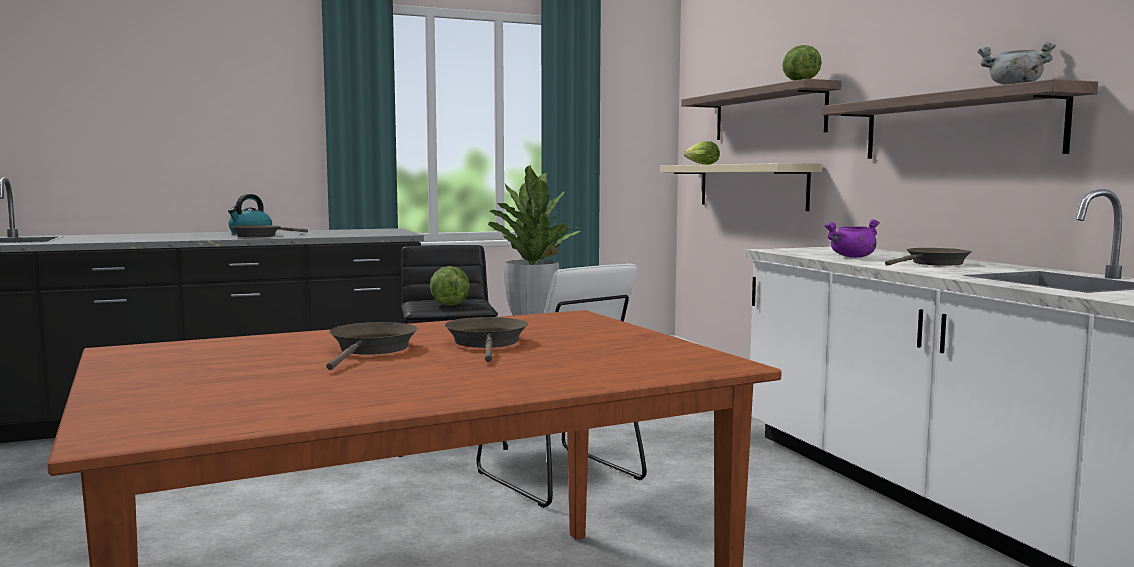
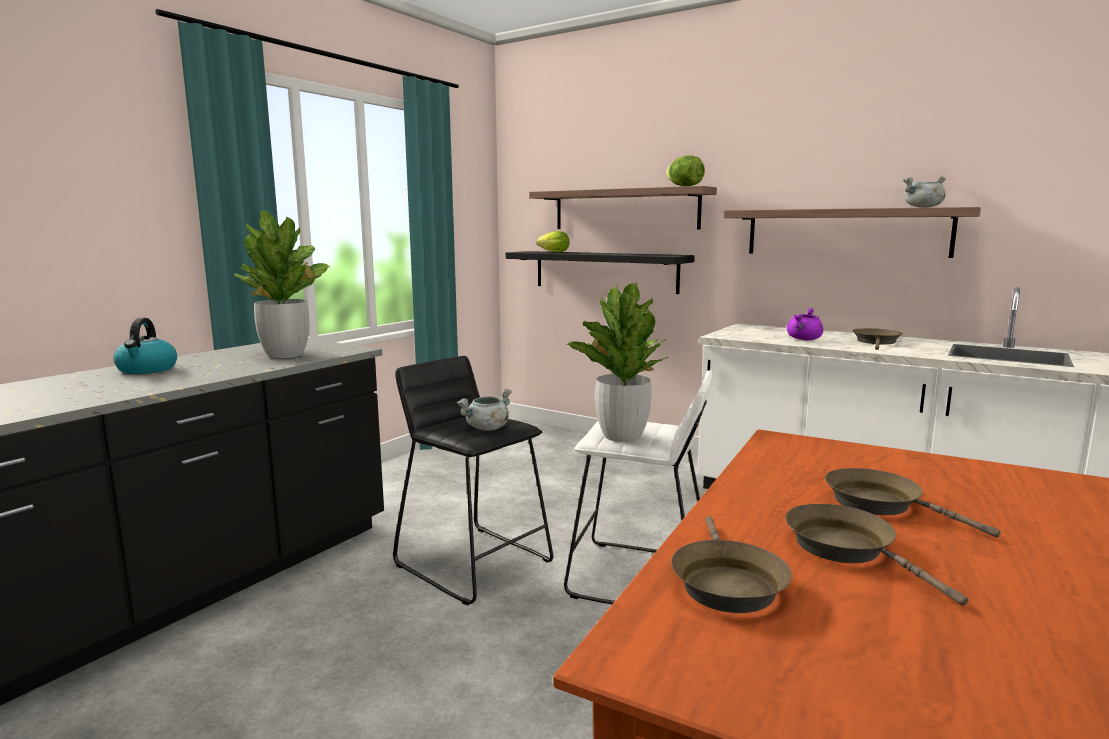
camera: 35 degrees left, 5 degrees up
brown frying pan [232,225,308,238] -> brown frying pan moved to [671,516,792,613]
lettuce [430,266,470,306] -> grey cooking pot [457,389,512,431]
beige shelf [660,163,822,211] -> black shelf [506,251,695,294]
none -> potted plant [234,210,330,358]

